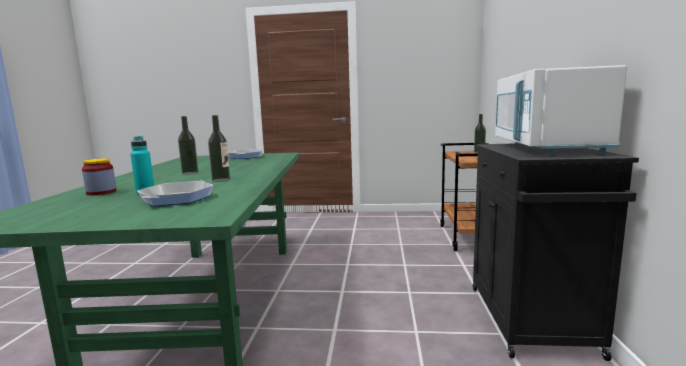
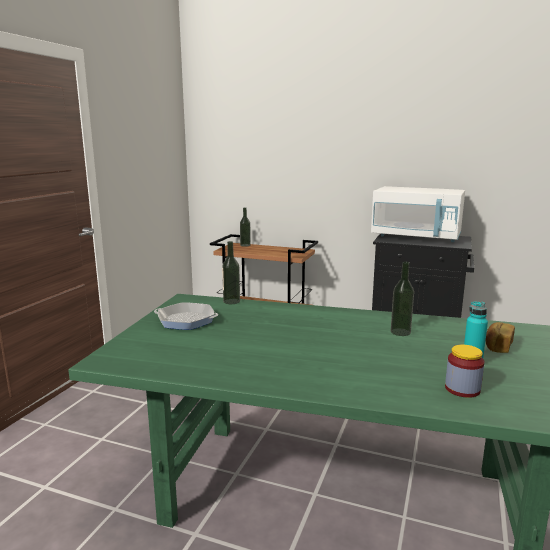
camera: 75 degrees left, 5 degrees up
frying pan [137,181,214,206] -> bread [486,322,515,353]
bottle [178,116,198,175] -> bottle moved to [222,241,240,304]

